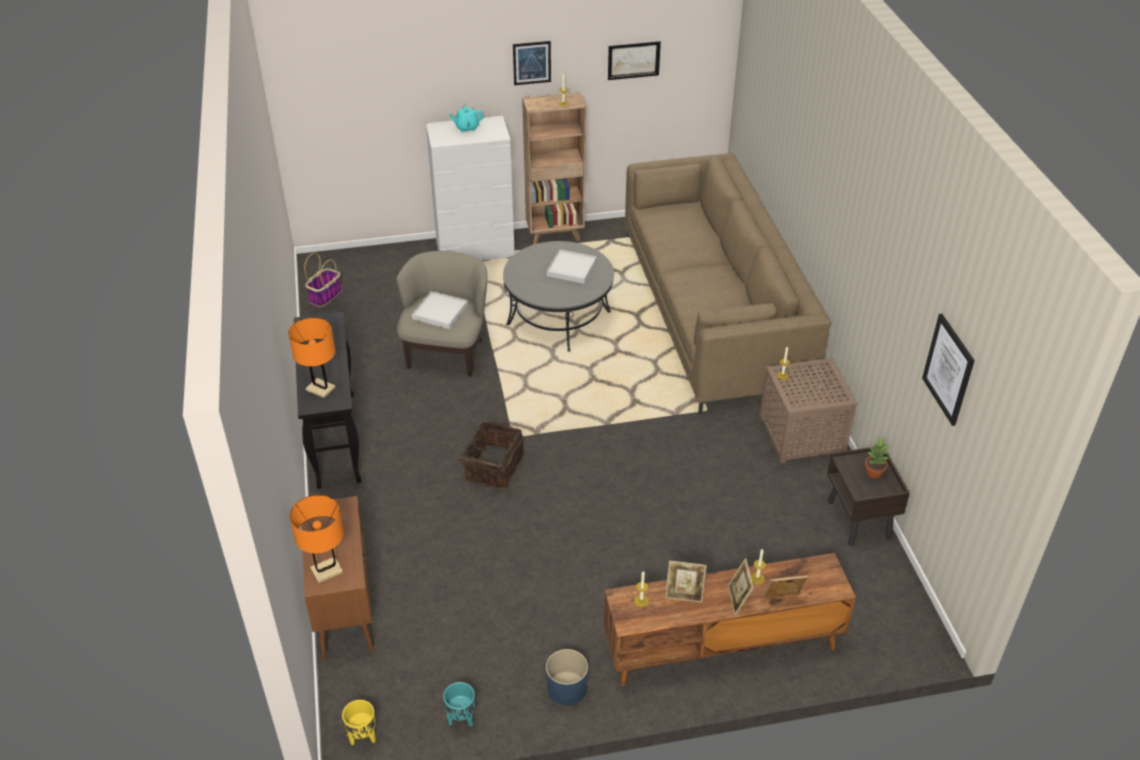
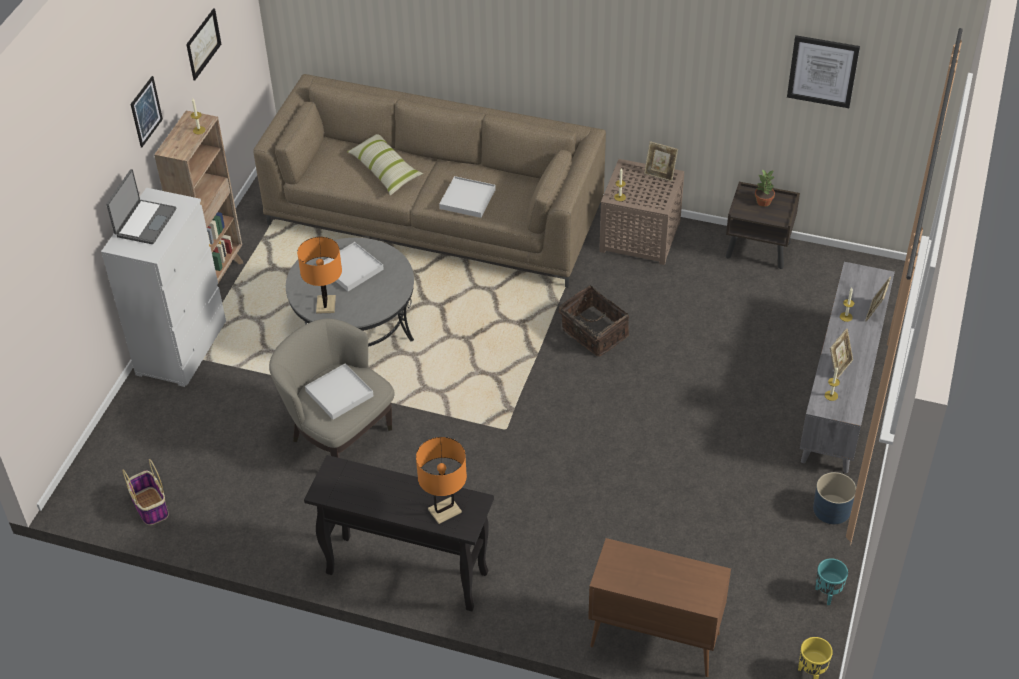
camera: 60 degrees left, 5 degrees up
orange table lamp [290,495,344,583] -> orange table lamp moved to [297,237,342,314]
turquoise teapot [449,105,483,132] -> laptop [106,169,176,244]
basket [451,422,524,489] -> basket moved to [559,285,629,357]
brown tv stand [604,553,856,686] -> grey tv stand [800,262,895,473]
picture frame [728,558,754,615] -> picture frame moved to [644,141,678,181]
none -> pillow [347,134,423,195]
none -> white tray [439,176,496,218]

